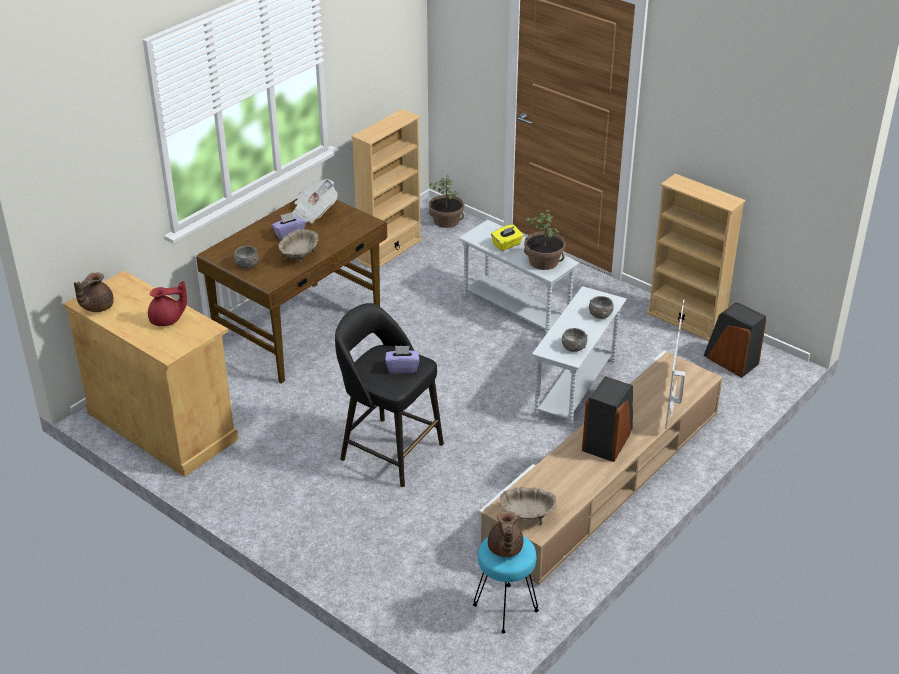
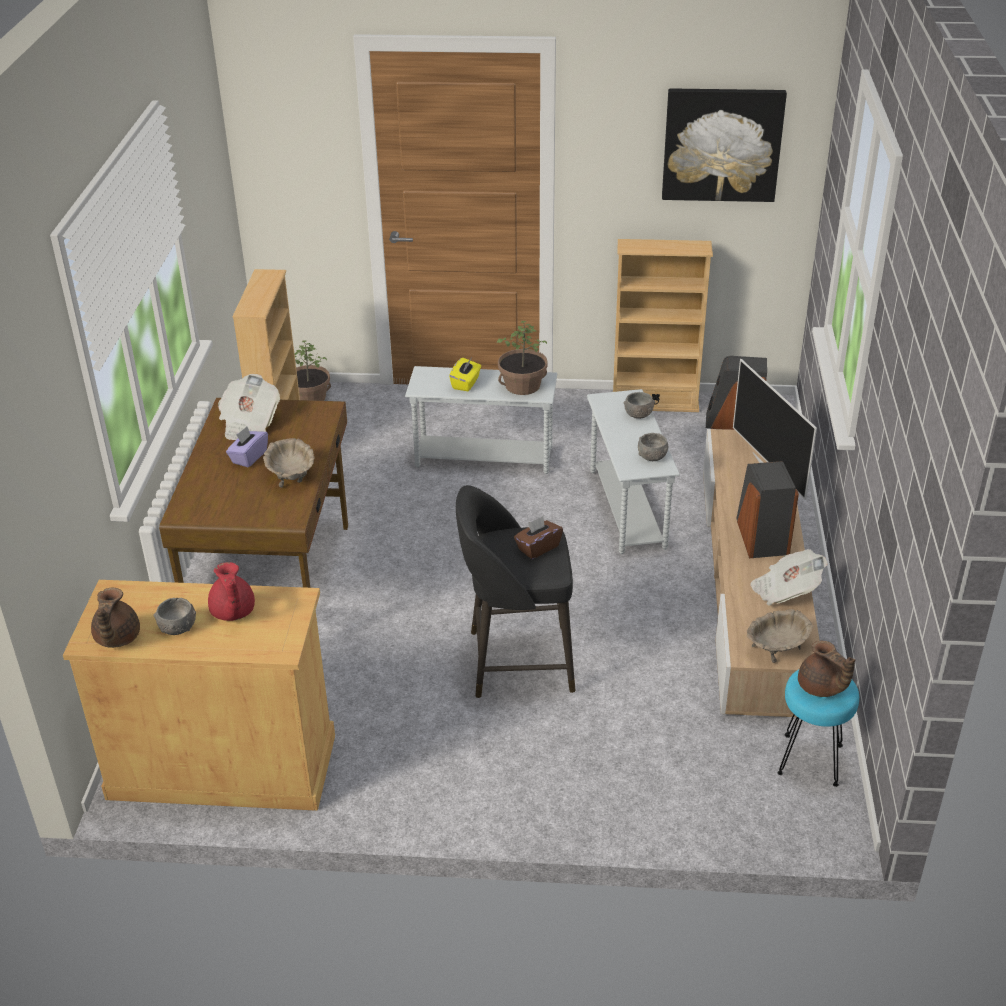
camera: 35 degrees left, 0 degrees up
red teapot [148,281,187,326] -> red teapot turned 120 degrees clockwise [208,562,255,621]
grey bowl [234,246,259,268] -> grey bowl moved to [153,598,196,635]
purple tissue box [385,346,419,374] -> brown tissue box [514,516,563,559]
none -> picture [662,88,787,202]
none -> newspaper [750,549,828,606]

